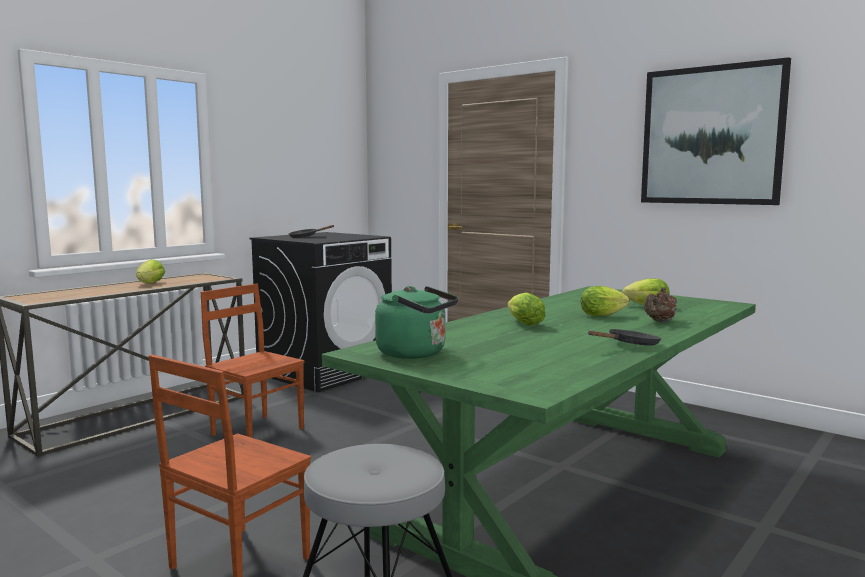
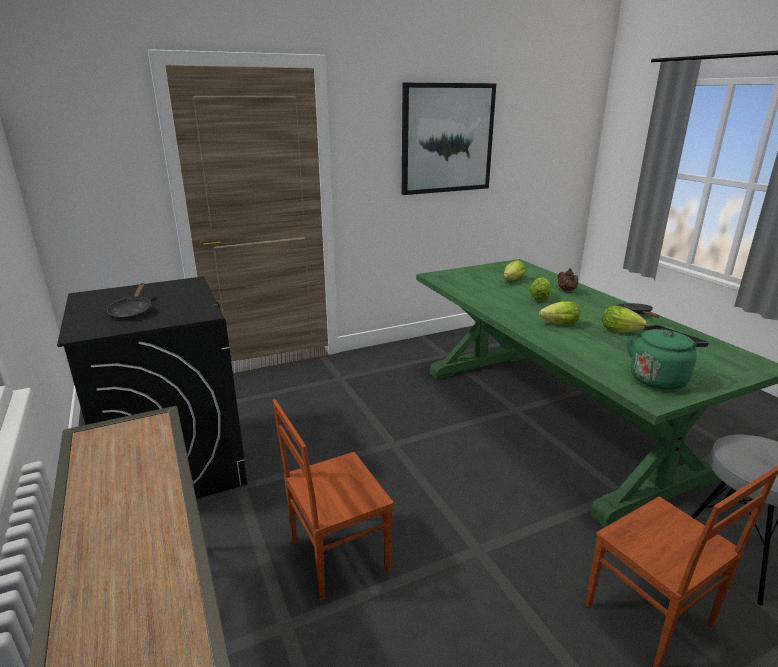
camera: 65 degrees left, 15 degrees up
lettuce [136,259,165,283] -> lettuce moved to [602,306,647,332]

